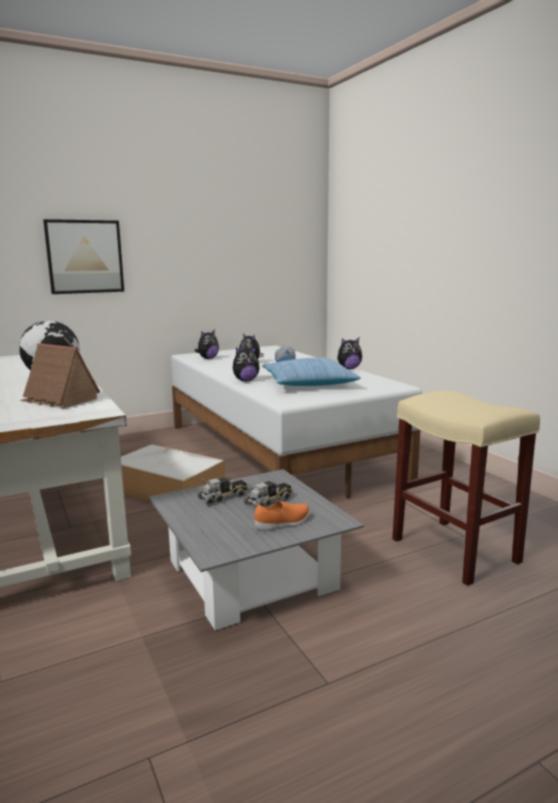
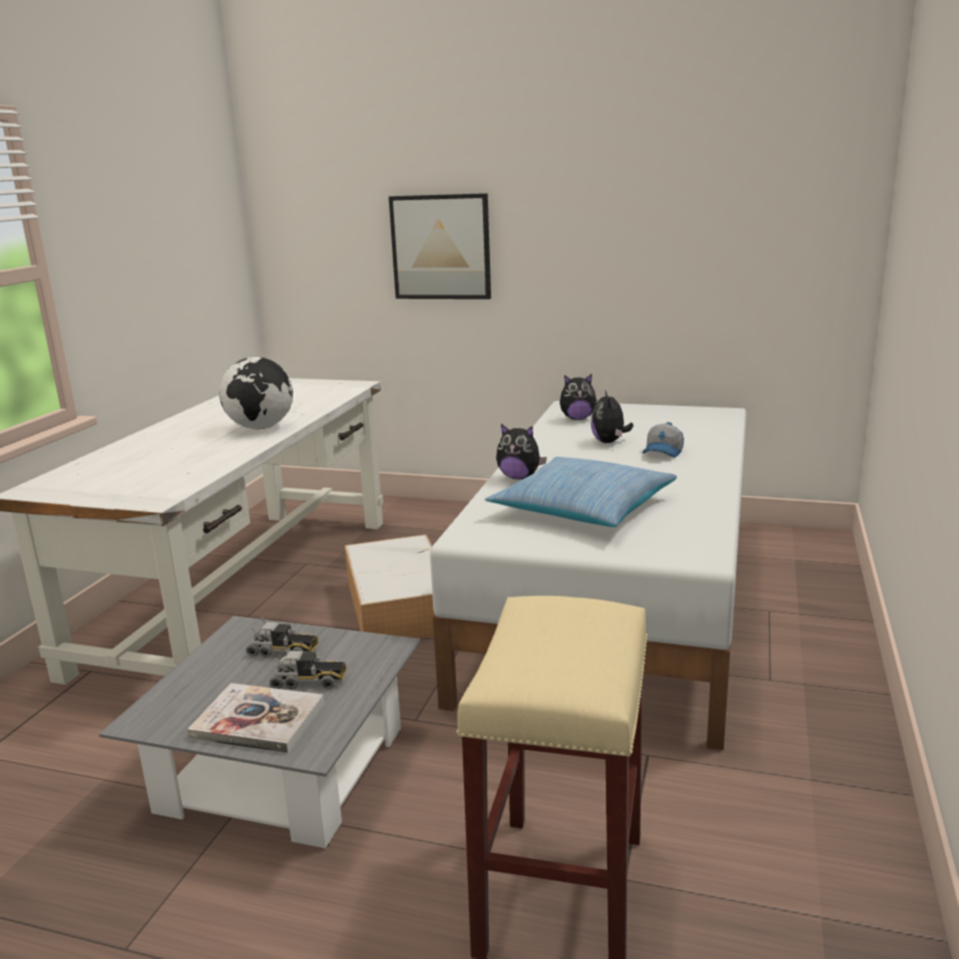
camera: 45 degrees right, 5 degrees up
toy house [20,343,100,408] -> none
orange shoe [254,501,310,531] -> book [187,683,325,753]
plush toy [337,338,362,369] -> none

